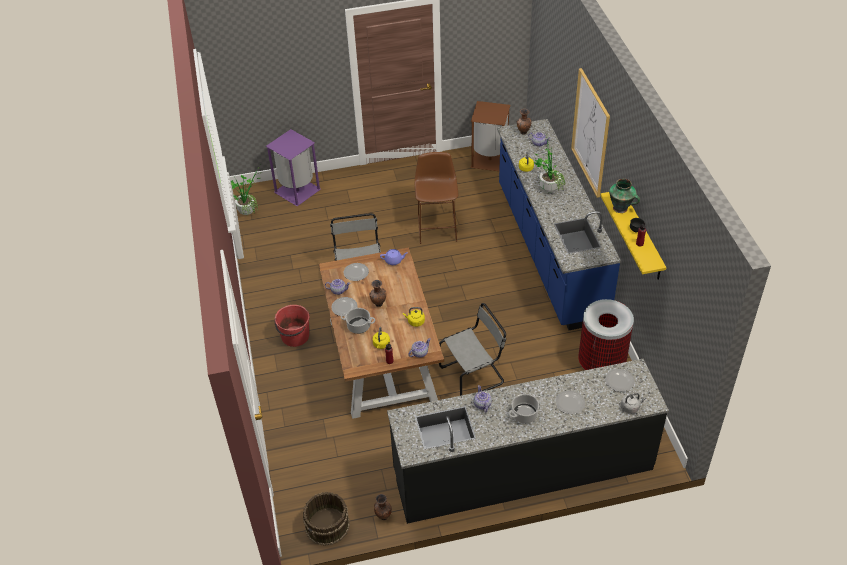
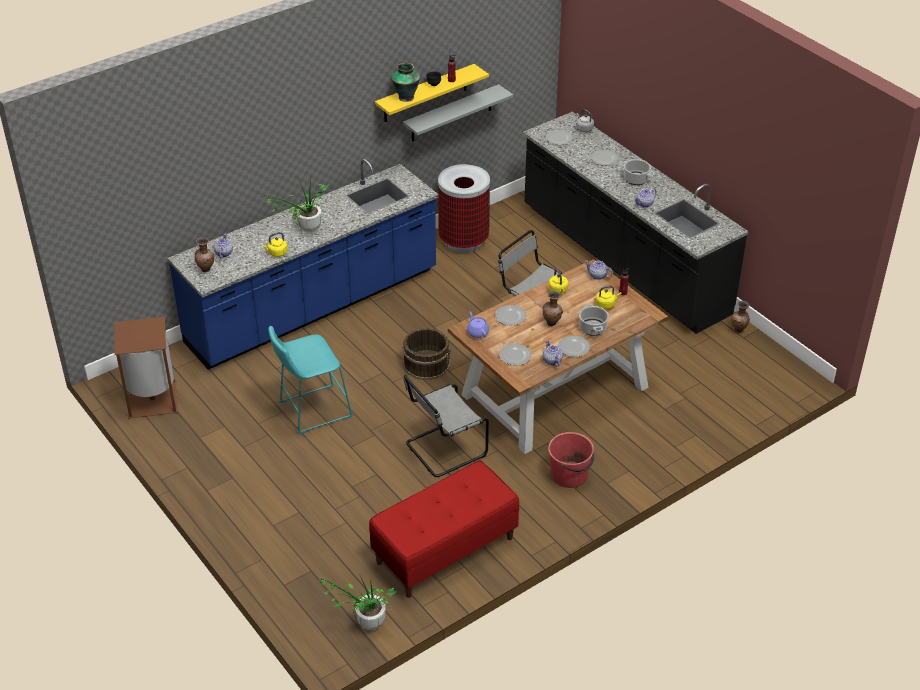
camera: 115 degrees left, 5 degrees down
purple trash can [266,129,321,206] -> none
brown bucket [303,492,350,546] -> brown bucket moved to [403,328,451,380]
brown stool [415,152,458,244] -> turquoise stool [268,326,353,434]
picture [571,68,610,198] -> none
none -> red bench [369,461,519,598]
none -> grey shelf [403,84,513,142]
none -> plate [495,305,526,326]

